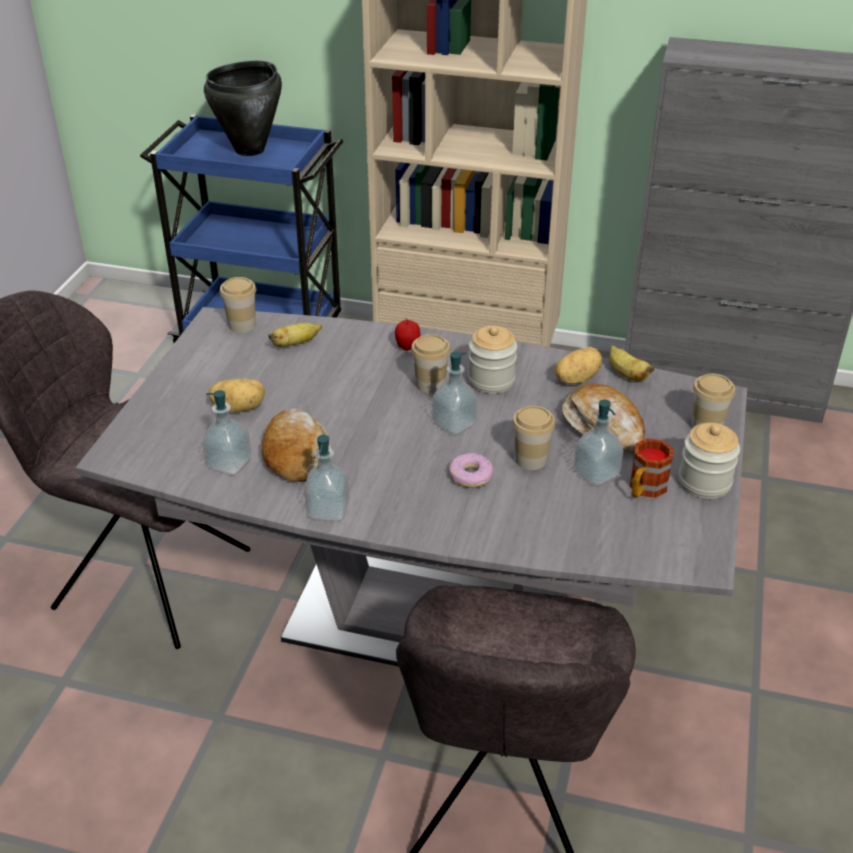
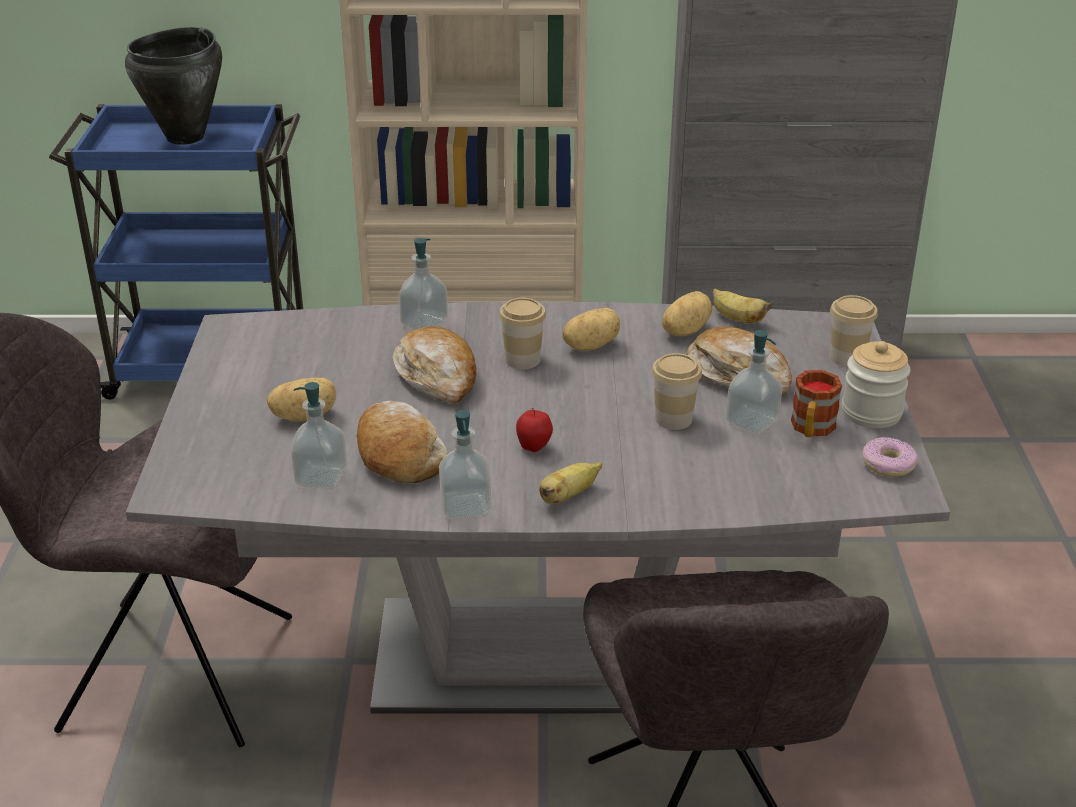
camera: 15 degrees left, 5 degrees down
cup [220,277,256,333] -> none
banana [269,323,322,347] -> banana moved to [539,462,602,504]
apple [395,318,420,351] -> apple moved to [516,408,553,452]
soap dispenser [432,352,477,435] -> soap dispenser moved to [399,238,448,330]
donut [449,453,493,488] -> donut moved to [863,437,918,477]
jar [468,326,517,394] -> potato [563,308,620,351]
none -> bread [392,326,476,404]

